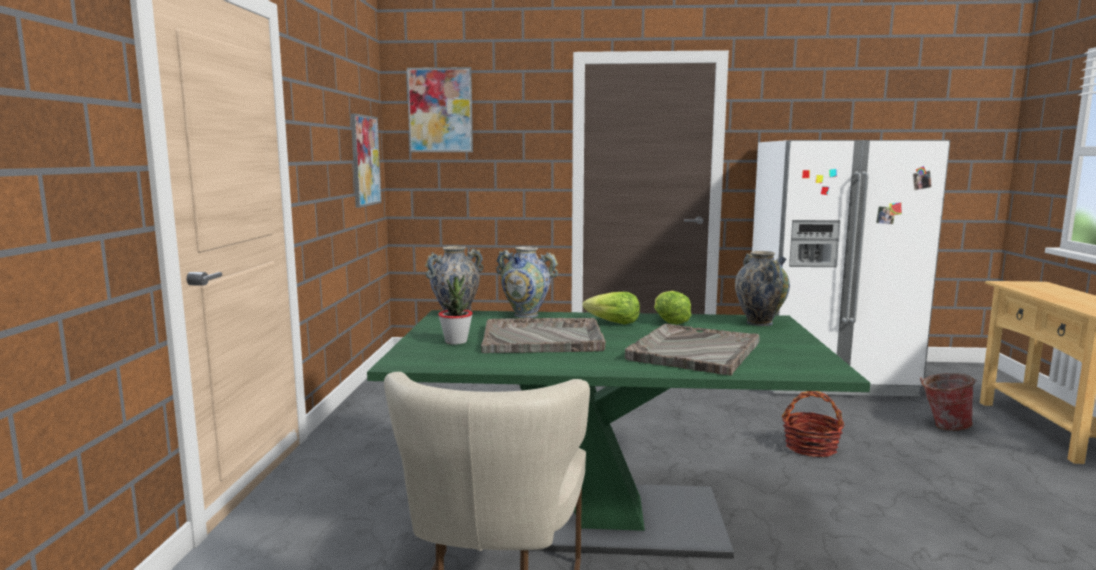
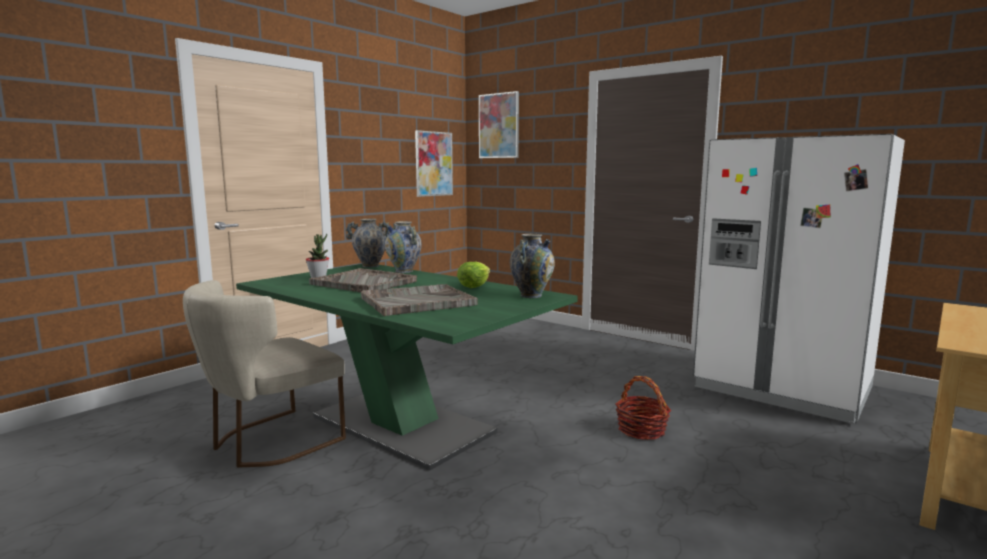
camera: 35 degrees right, 0 degrees up
lettuce [583,292,640,324] -> none
bucket [920,373,977,431] -> none

